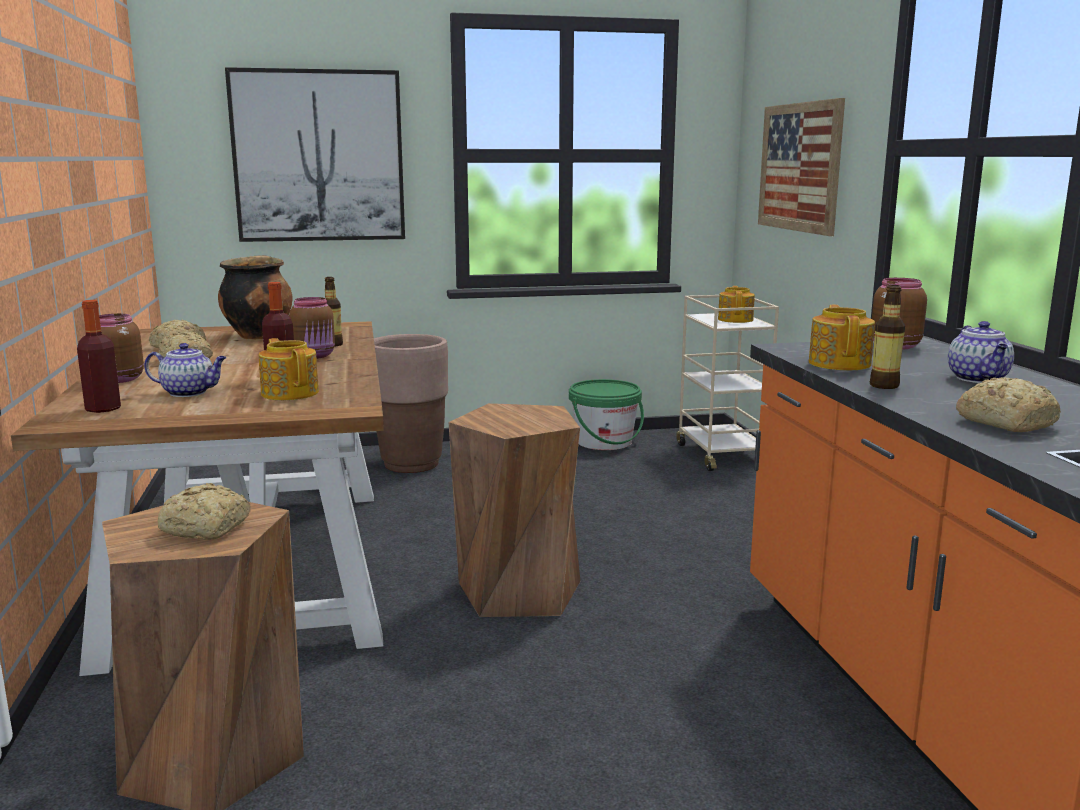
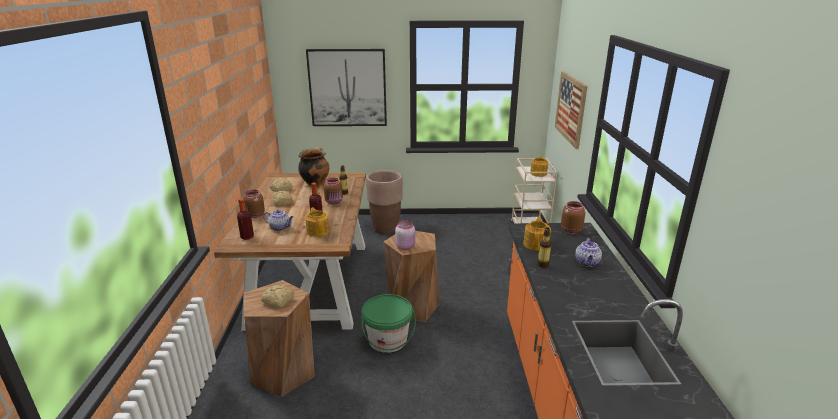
camera: 10 degrees right, 10 degrees up
green bucket [569,379,644,450] -> green bucket moved to [361,294,416,353]
bread [956,377,1061,432] -> none
none -> pink jar [395,220,415,250]

